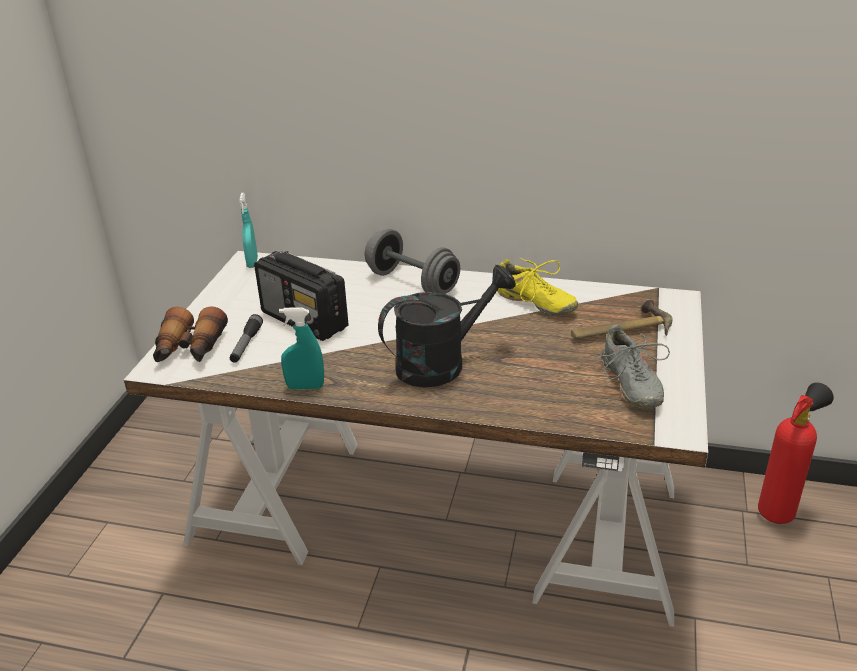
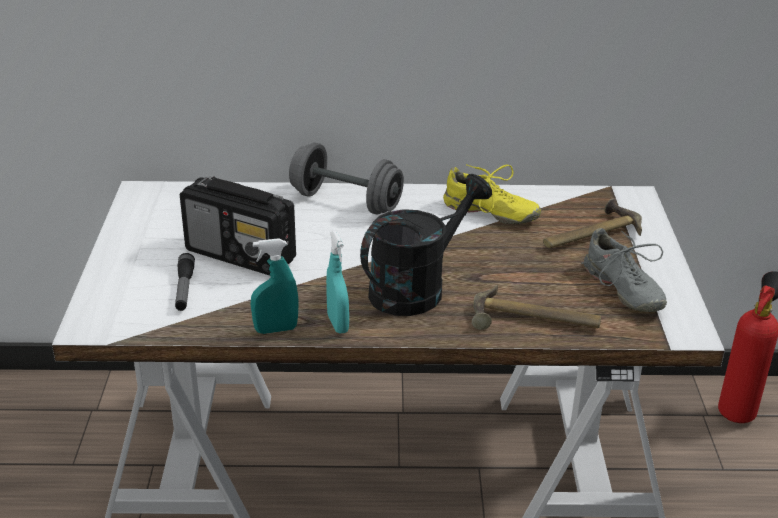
camera: 15 degrees left, 0 degrees up
binoculars [153,306,228,362] -> none
turquoise spray bottle [239,193,258,268] -> turquoise spray bottle moved to [326,231,349,333]
none -> hammer [472,285,601,330]

